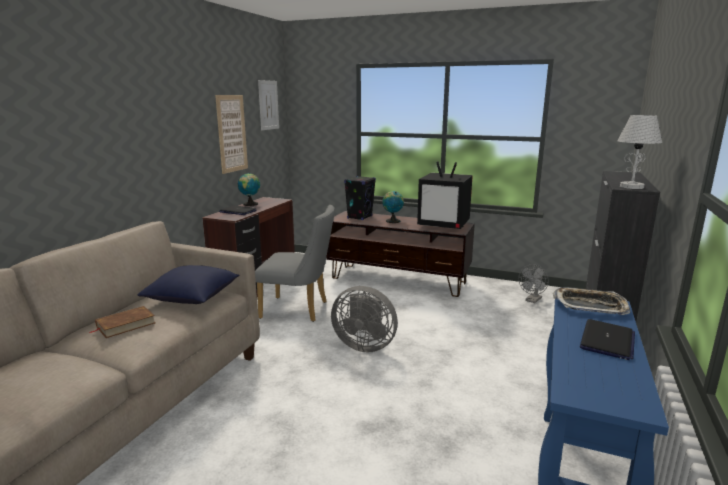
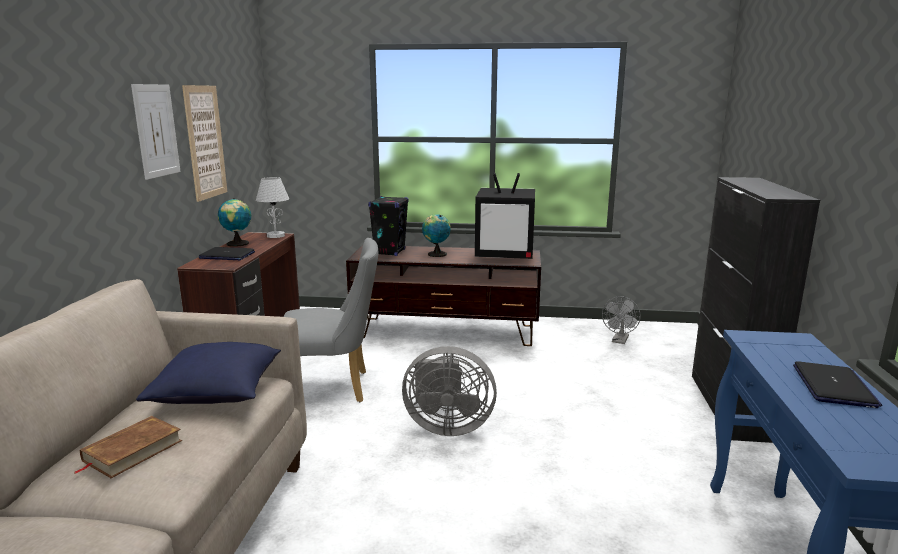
camera: 15 degrees left, 0 degrees up
picture [258,80,279,130] -> picture moved to [131,84,181,180]
tray [553,287,630,315] -> none
white table lamp [617,115,662,189] -> white table lamp moved to [256,177,289,238]

